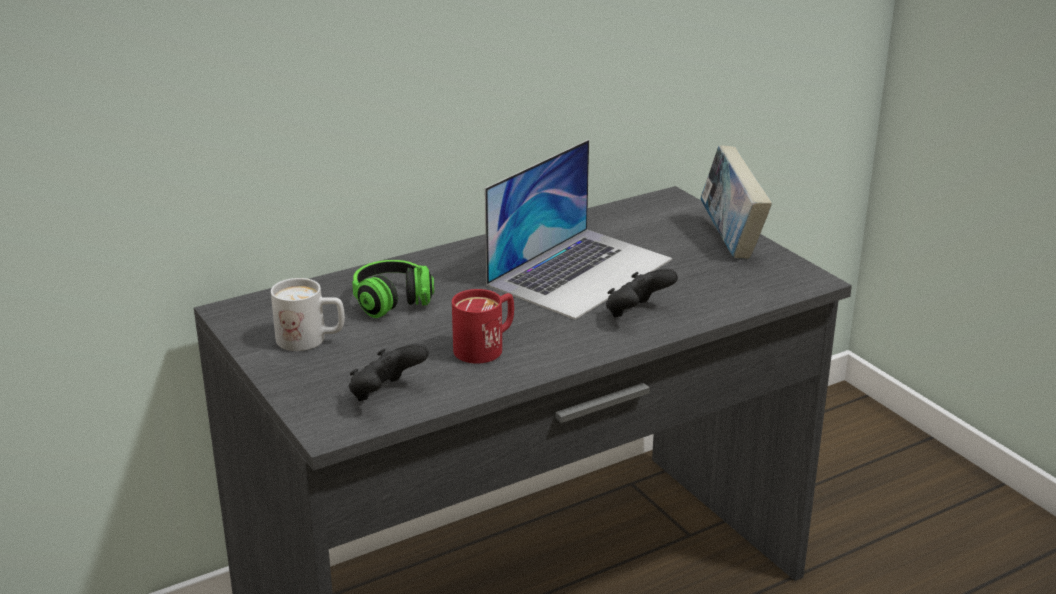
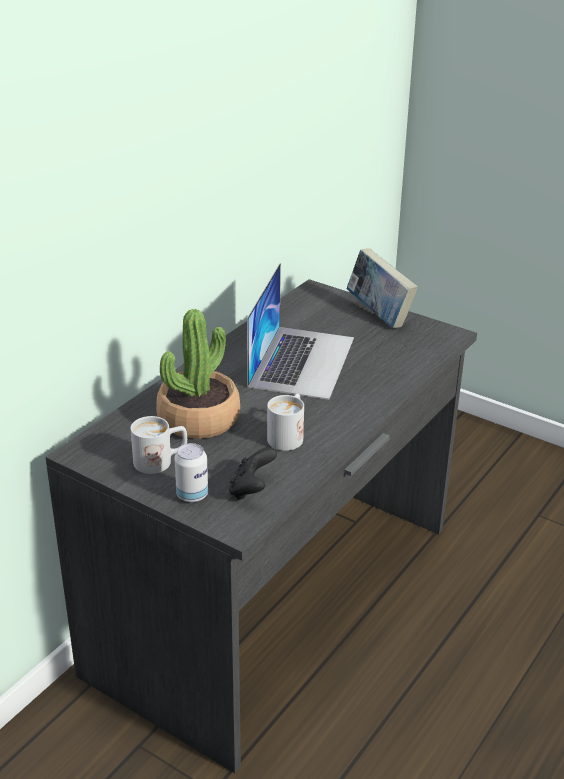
camera: 25 degrees left, 5 degrees up
headphones [352,260,434,318] -> potted plant [156,309,240,439]
red mug [452,289,514,364] -> white mug [267,394,304,451]
black game controller [606,268,678,318] -> none
none -> can [174,443,208,502]

